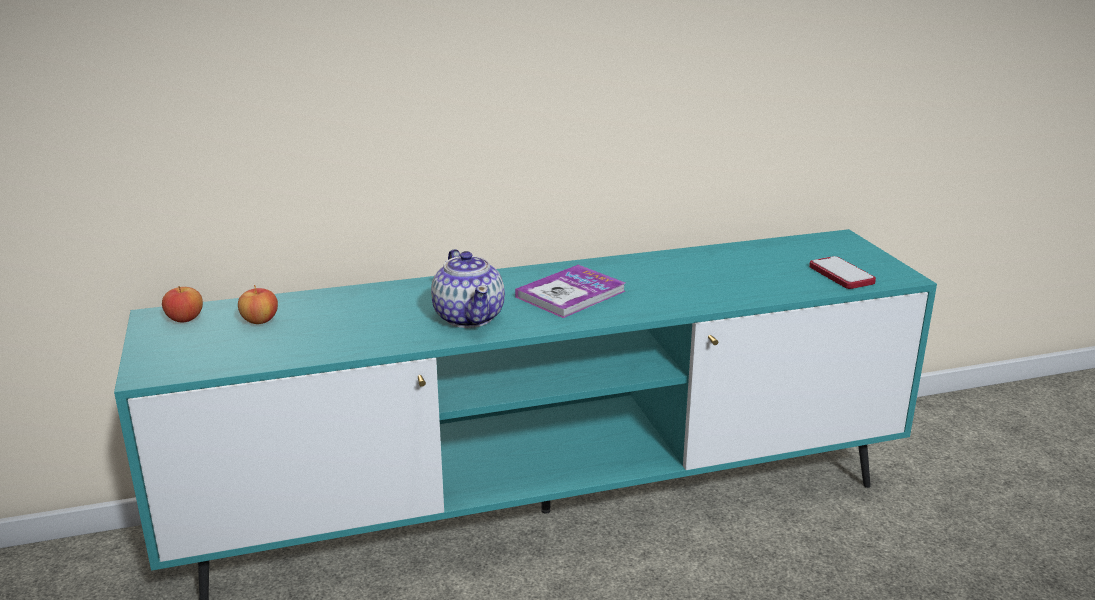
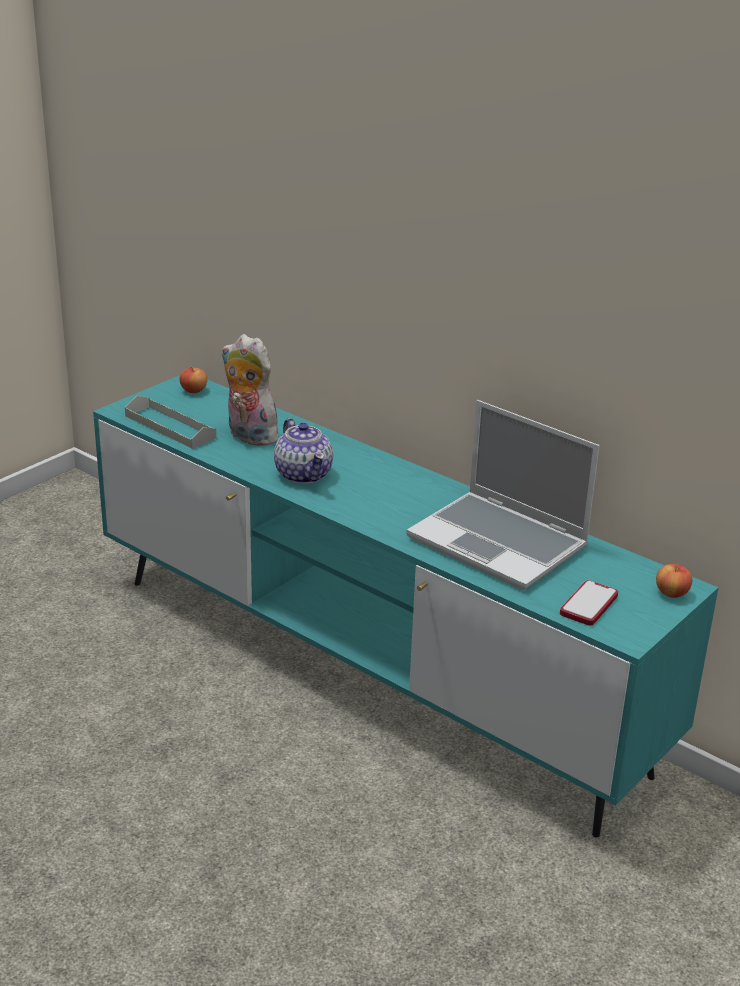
camera: 55 degrees right, 5 degrees up
apple [238,285,278,324] -> apple moved to [656,563,692,598]
teapot [431,249,505,328] -> teapot turned 60 degrees counterclockwise [274,418,333,484]
book [515,265,625,318] -> none
none -> grey tray [125,396,216,449]
none -> plush toy [221,334,279,446]
none -> laptop [406,400,600,590]

